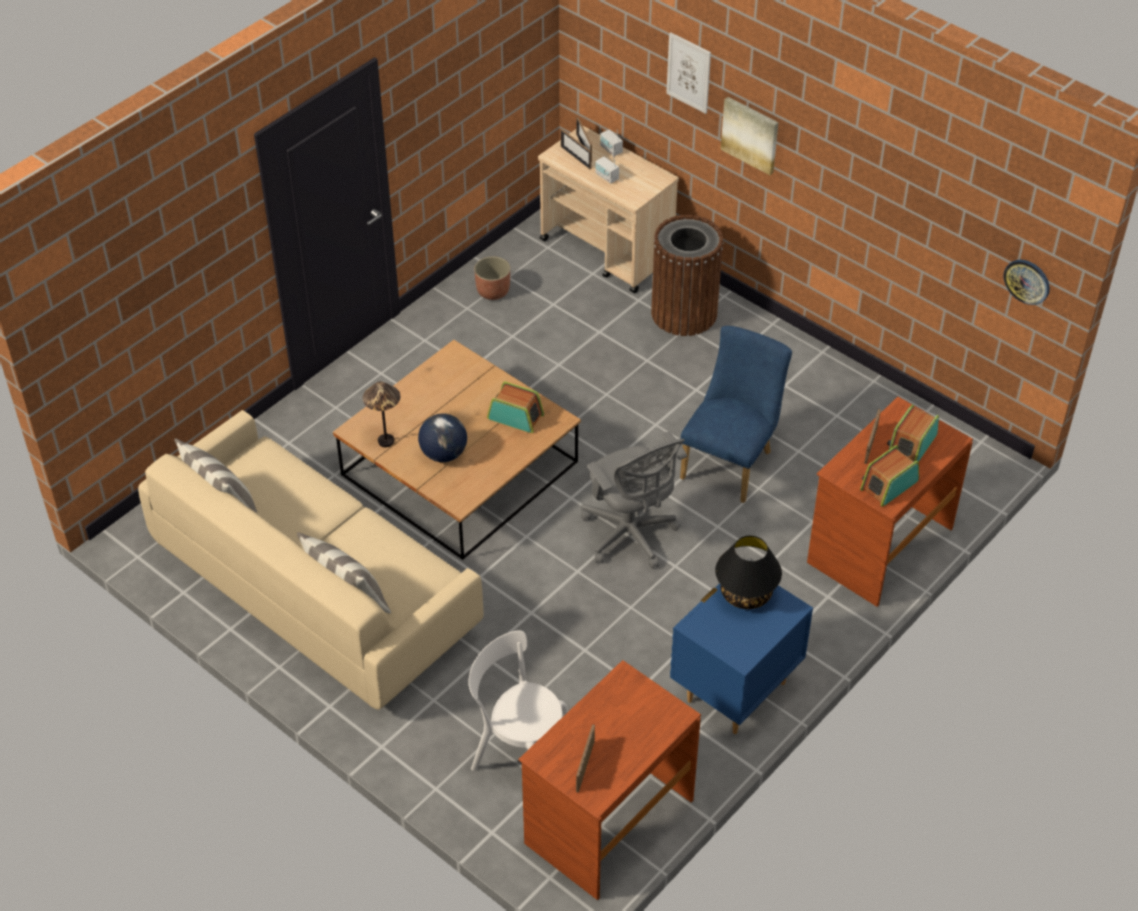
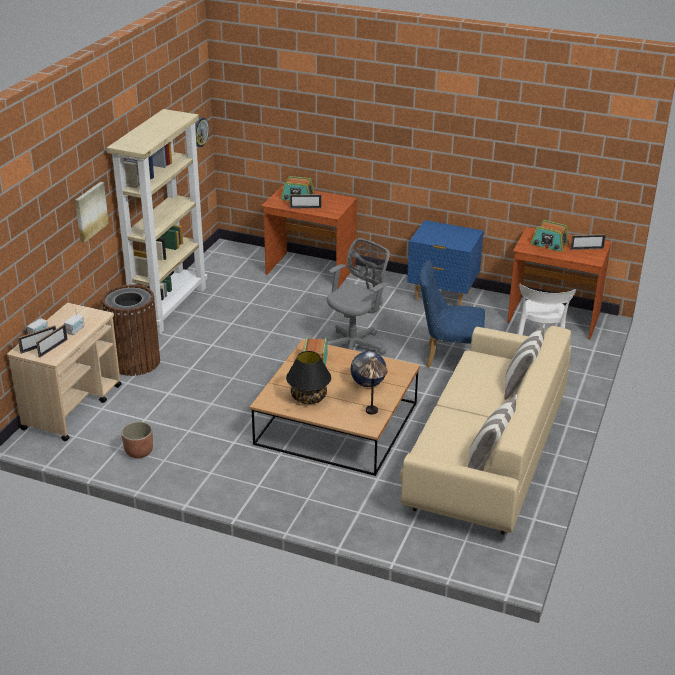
camera: 110 degrees left, 15 degrees down
picture [666,32,711,114] -> none
blue chair [680,326,792,503] -> blue chair moved to [420,260,485,368]
black table lamp [715,536,782,609] -> black table lamp moved to [286,351,331,404]
radio [860,445,919,507] -> radio moved to [531,220,569,252]
none -> beige bookcase [107,109,207,334]

